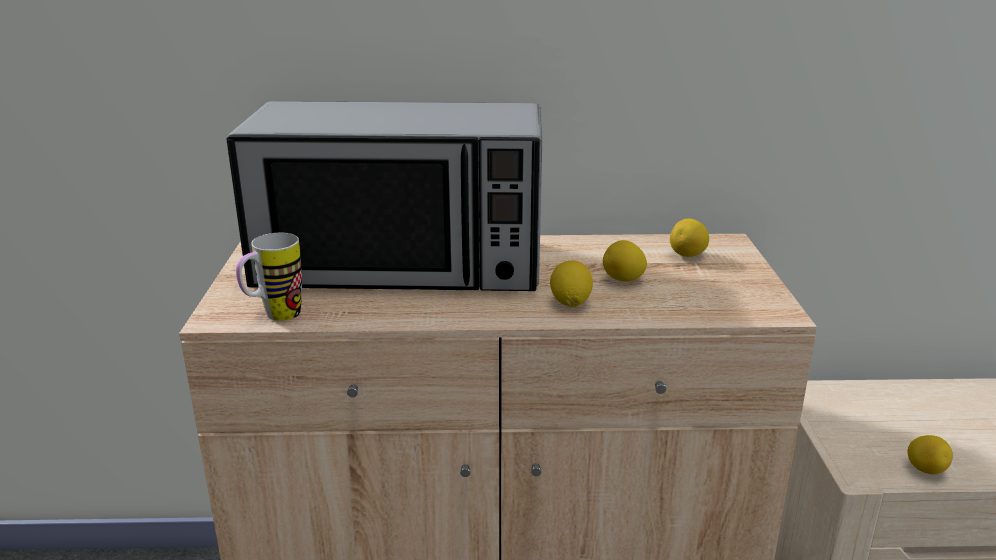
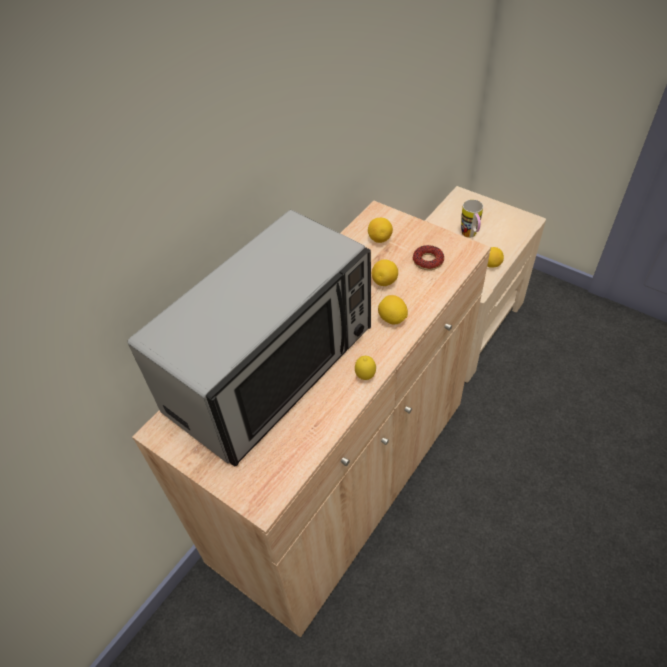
camera: 50 degrees left, 25 degrees up
mug [236,233,302,321] -> mug moved to [461,200,483,238]
none -> lemon [355,356,376,380]
none -> donut [413,245,444,270]

